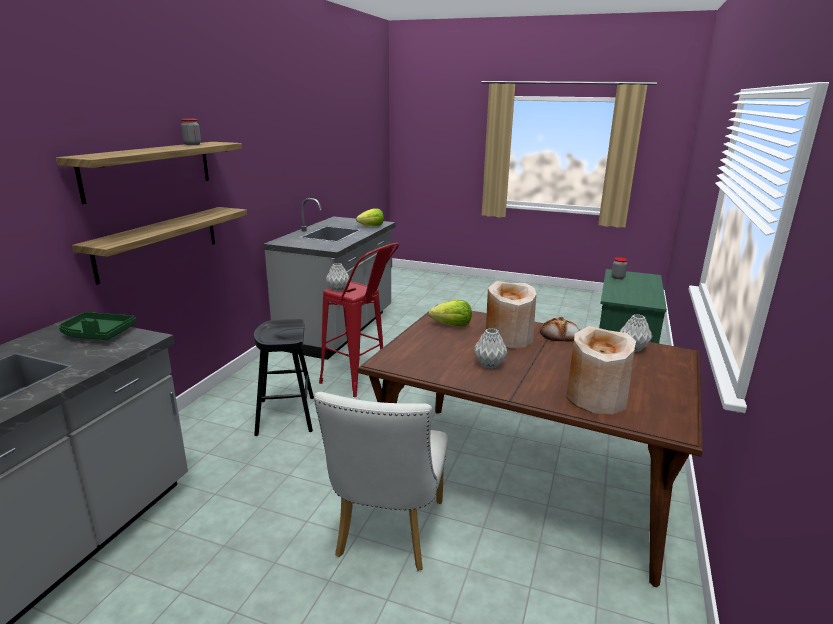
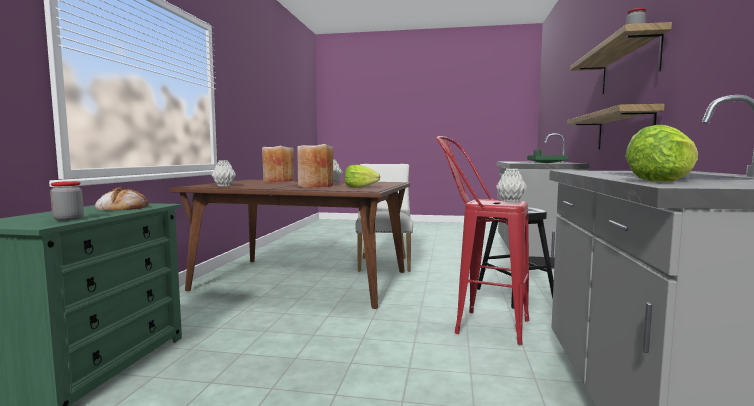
camera: 170 degrees right, 15 degrees down
bread [540,317,579,342] -> bread moved to [95,187,148,211]

